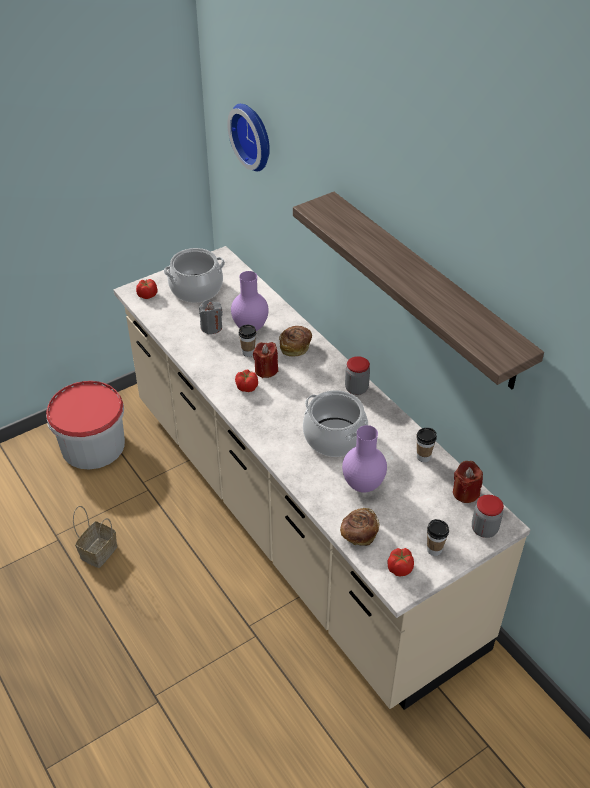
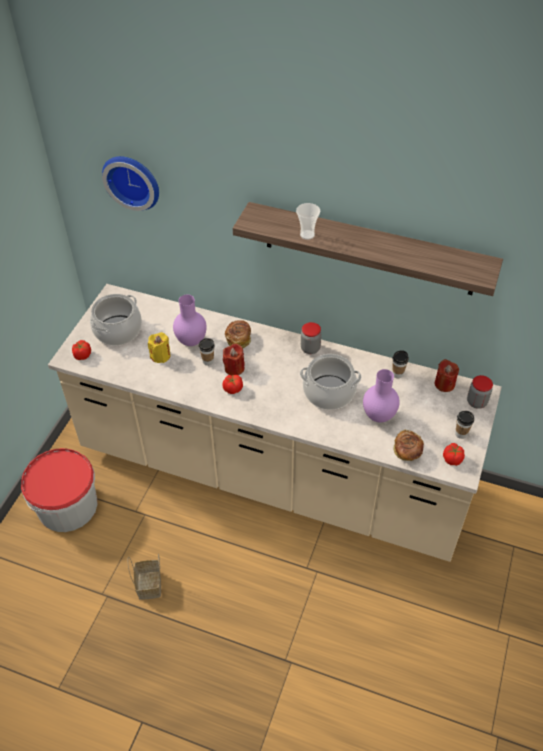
camera: 35 degrees left, 5 degrees up
grey candle [199,300,222,334] -> yellow candle [148,332,171,363]
none -> cup [296,203,320,240]

